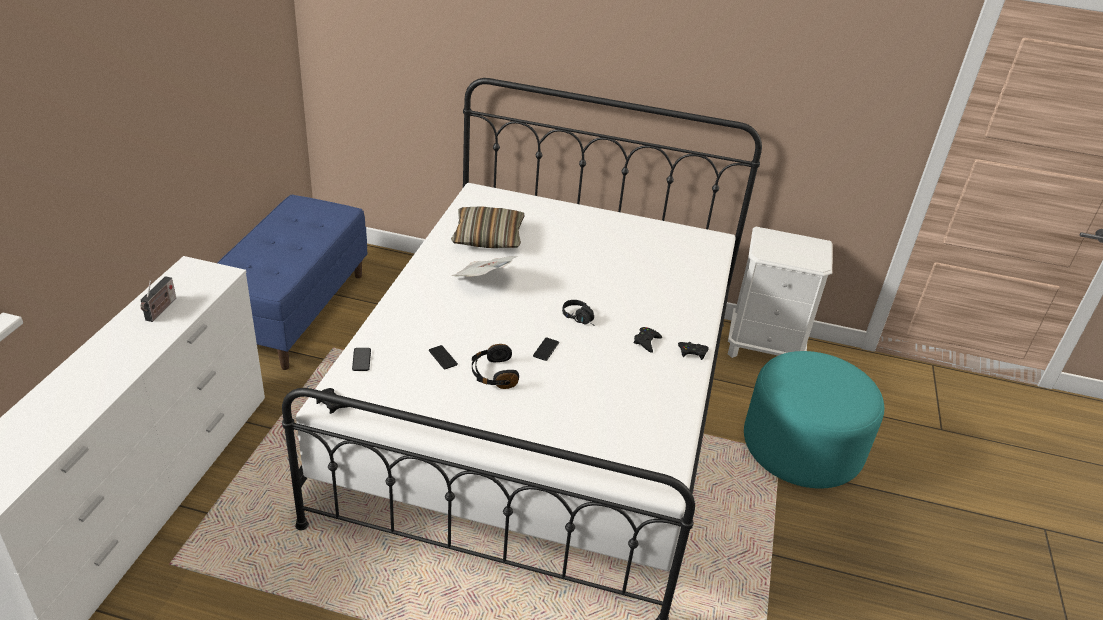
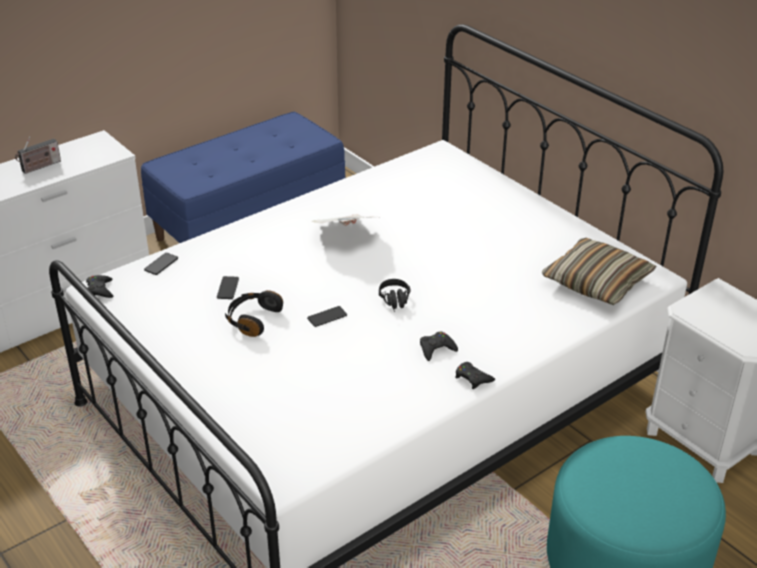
camera: 40 degrees right, 0 degrees up
pillow [451,206,524,248] -> pillow moved to [542,238,656,305]

